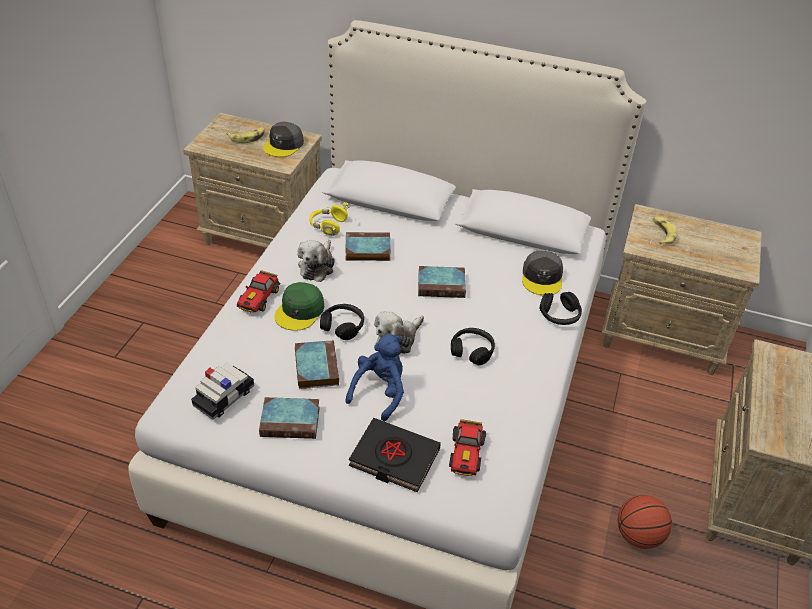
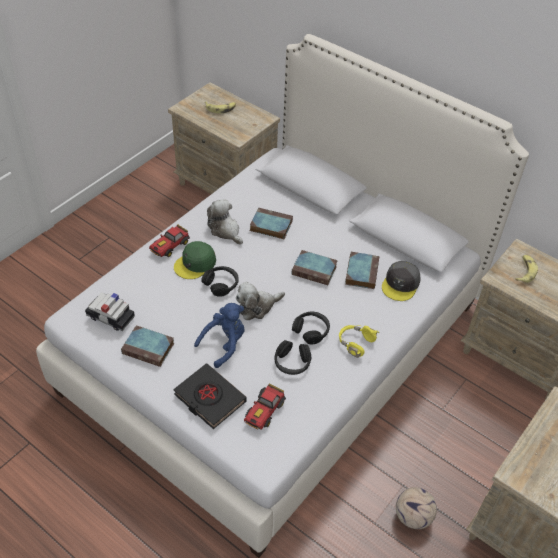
camera: 20 degrees right, 5 degrees up
toy car [191,363,254,420] -> toy car turned 120 degrees counterclockwise [85,292,135,331]
grey cap [263,122,304,157] -> none
book [295,340,339,389] -> book moved to [345,252,379,289]
plush toy [297,240,335,282] -> plush toy turned 105 degrees clockwise [207,199,243,245]
yellow headphones [309,202,349,236] -> yellow headphones moved to [339,325,379,358]
black headphones [539,292,582,325] -> black headphones moved to [274,340,311,375]
basketball [617,495,672,549] -> football [396,487,437,529]

